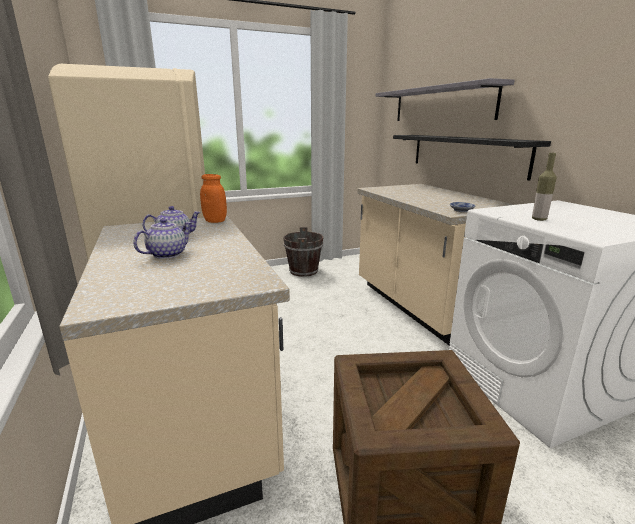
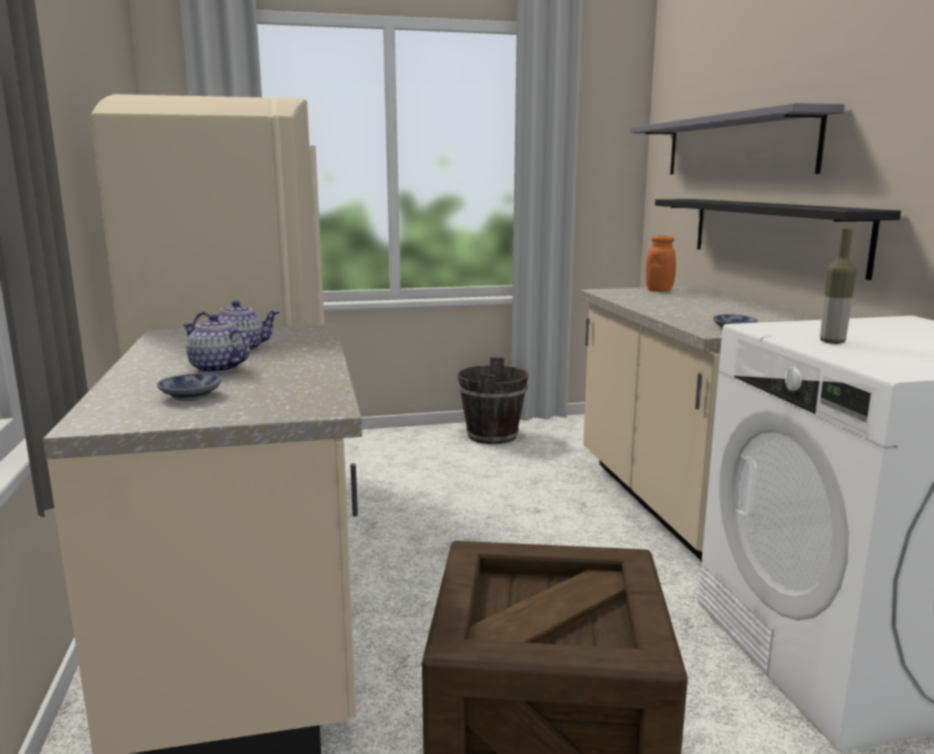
camera: 10 degrees right, 5 degrees down
teapot [133,218,192,259] -> teapot turned 105 degrees counterclockwise [183,314,250,374]
orange jar [200,174,227,223] -> orange jar moved to [646,235,676,292]
none -> bowl [157,373,222,401]

